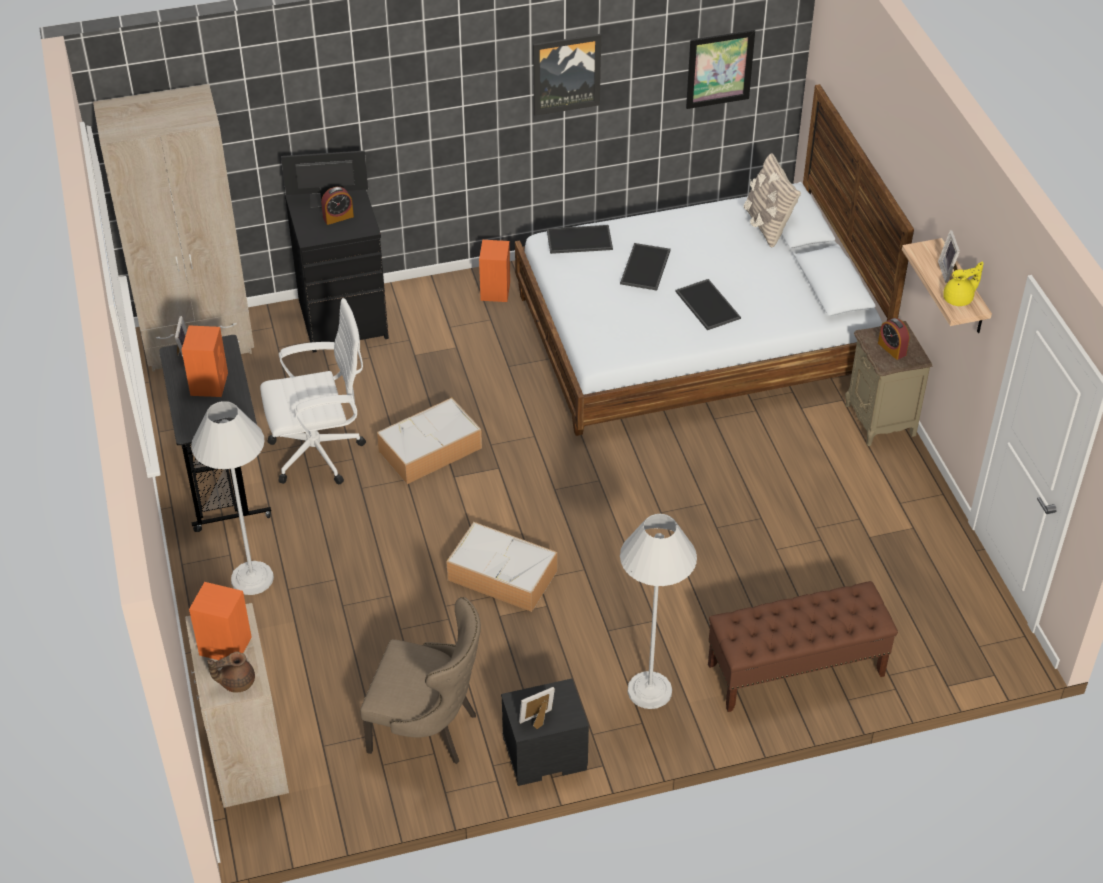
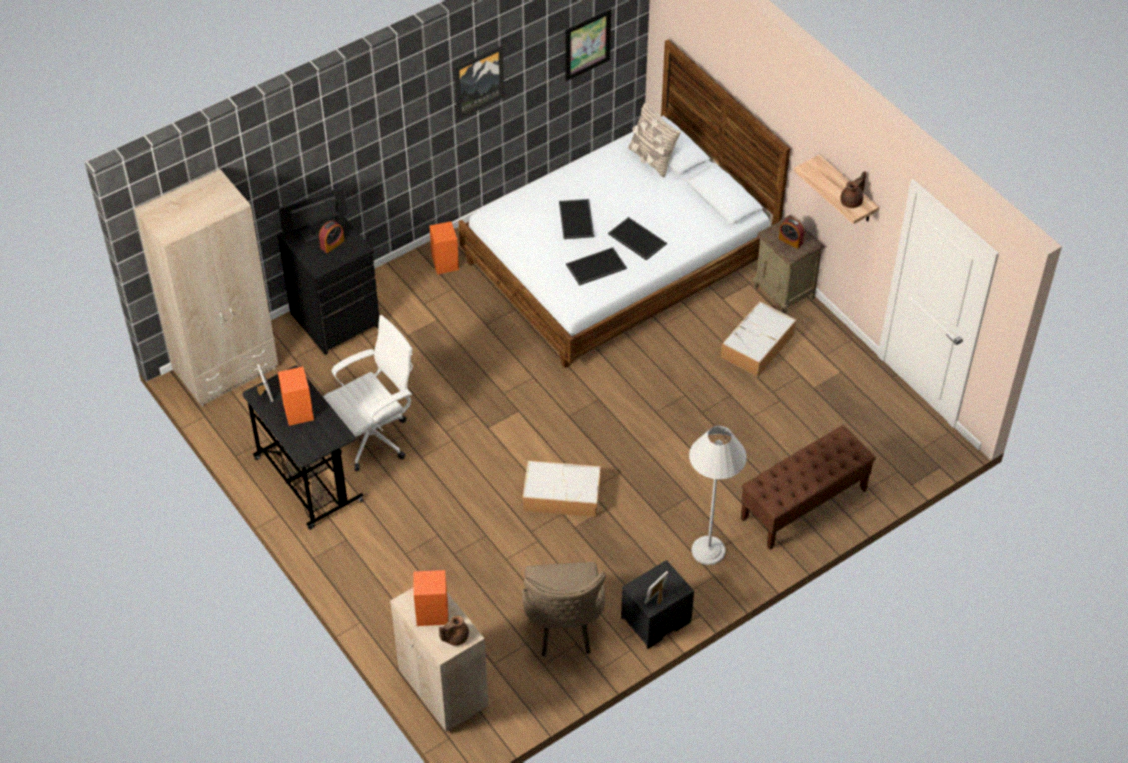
camera: 20 degrees left, 5 degrees up
white floor lamp [191,401,274,595] -> none
beige chair [360,597,481,764] -> beige chair turned 90 degrees clockwise [522,562,606,657]
storage box [377,398,482,484] -> storage box moved to [721,301,796,377]
tray [547,225,613,254] -> tray moved to [566,247,627,286]
picture frame [938,230,960,283] -> none
yellow teapot [943,261,984,306] -> brown teapot [840,171,866,208]

